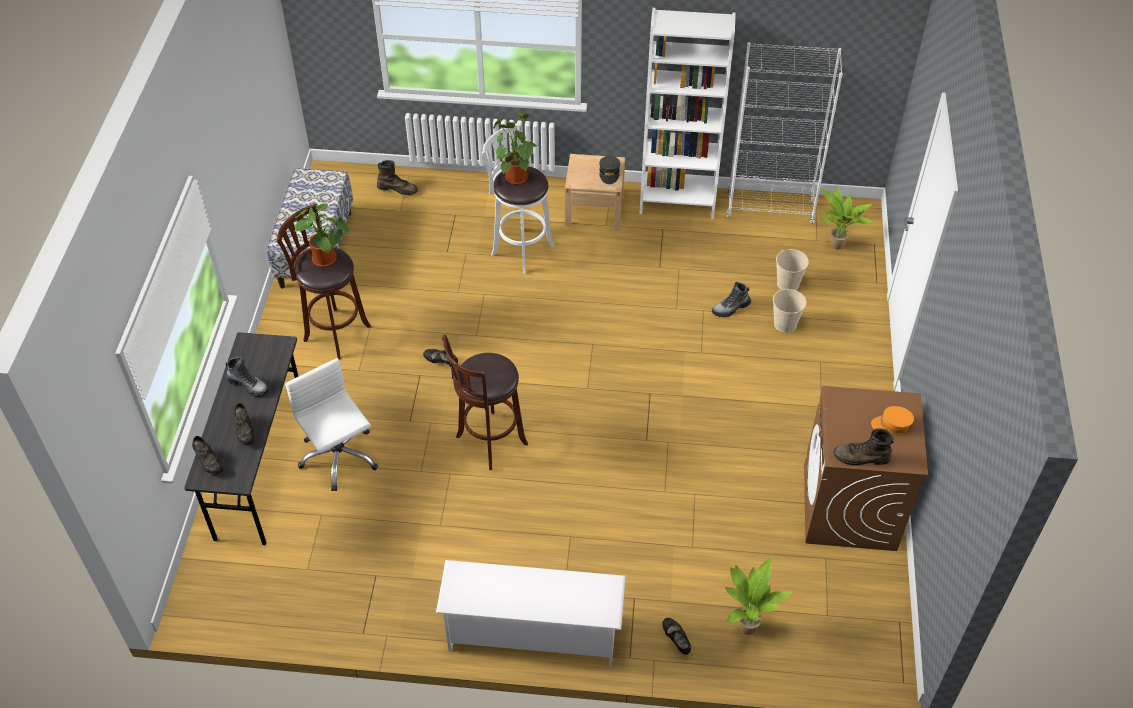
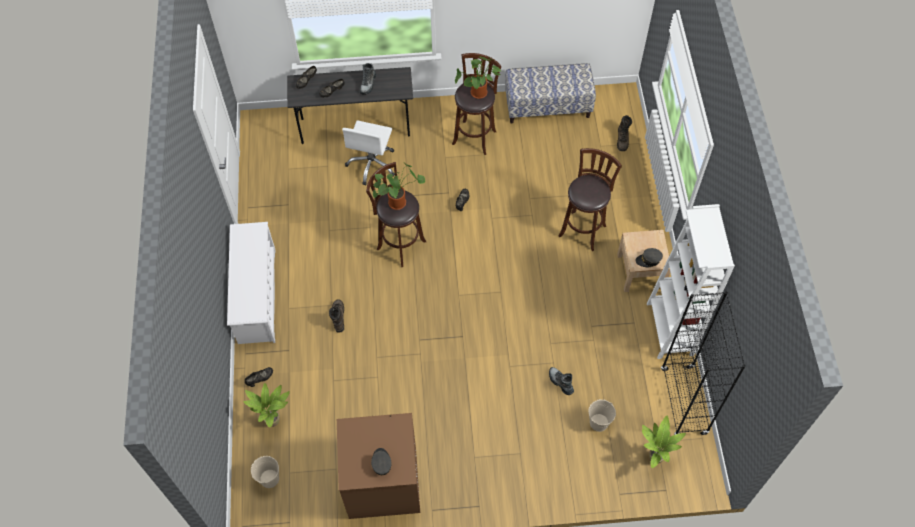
camera: 80 degrees right, 10 degrees up
white office chair [285,358,378,491] -> white office chair turned 150 degrees clockwise [342,120,395,185]
white stool [482,123,555,275] -> brown stool [558,148,622,251]
potted plant [493,112,538,185] -> potted plant moved to [373,163,425,210]
white bookcase [727,42,843,224] -> black bookcase [661,291,746,435]
beige bucket [773,288,807,333] -> beige bucket moved to [251,456,279,488]
brown boot [833,428,894,466] -> brown boot moved to [329,300,344,332]
orange cap [871,406,914,435] -> grey cap [371,448,392,475]

